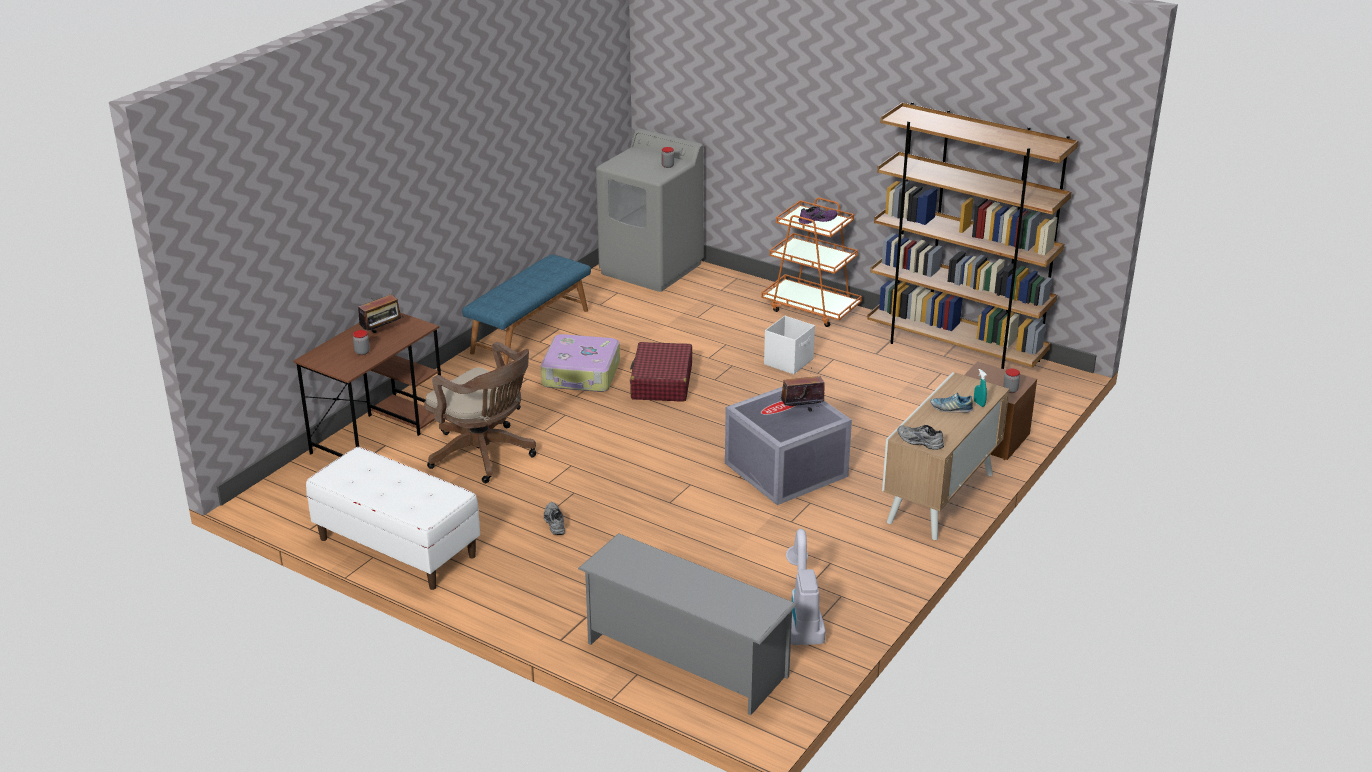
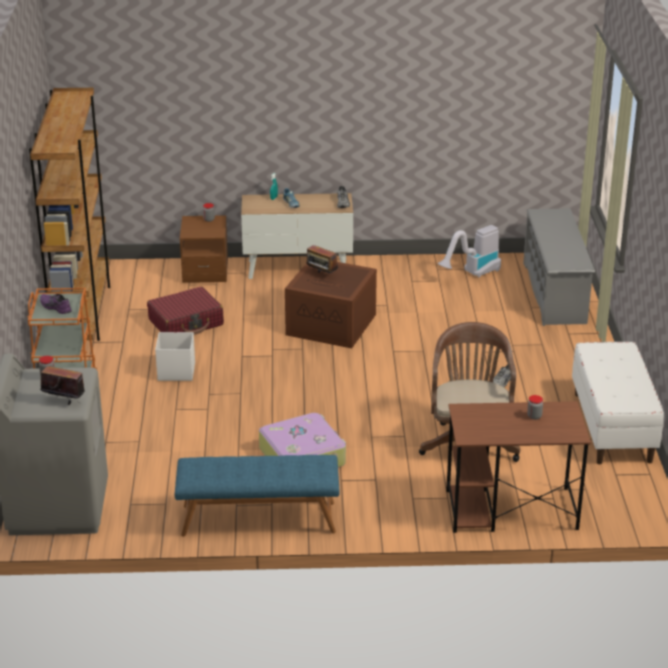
camera: 125 degrees left, 0 degrees up
radio [358,294,401,333] -> radio moved to [40,366,85,405]
red suitcase [630,342,692,402] -> red suitcase moved to [147,287,224,335]
grey storage box [725,387,852,505] -> brown storage box [285,262,377,348]

